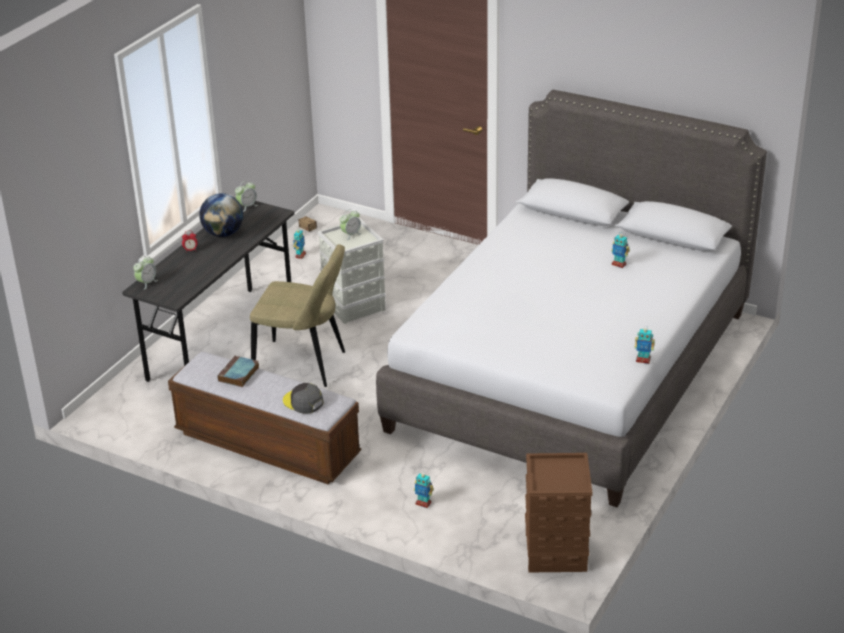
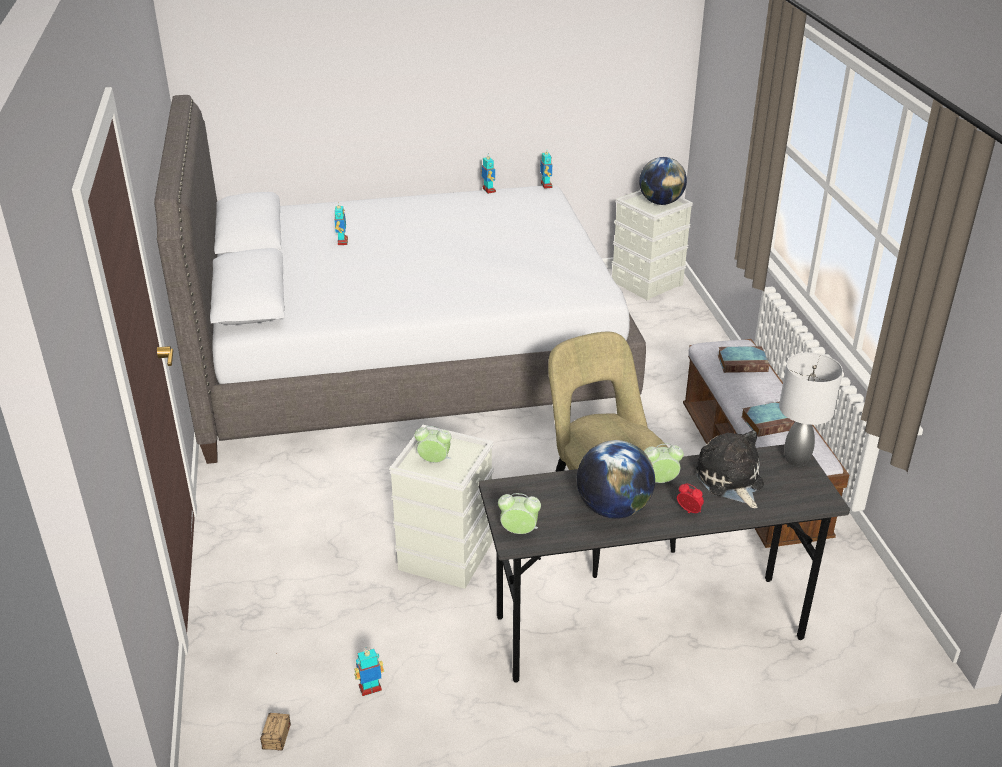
camera: 130 degrees left, 0 degrees up
alarm clock [133,256,158,290] -> alarm clock moved to [644,444,684,483]
grey cap [283,383,324,414] -> book [718,346,770,373]
toy robot [414,471,434,508] -> toy robot moved to [540,152,553,189]
brown storage box [525,453,593,572] -> grey storage box [612,190,693,301]
none -> globe [639,157,687,205]
none -> plush toy [696,430,764,509]
none -> grey table lamp [779,352,843,466]

